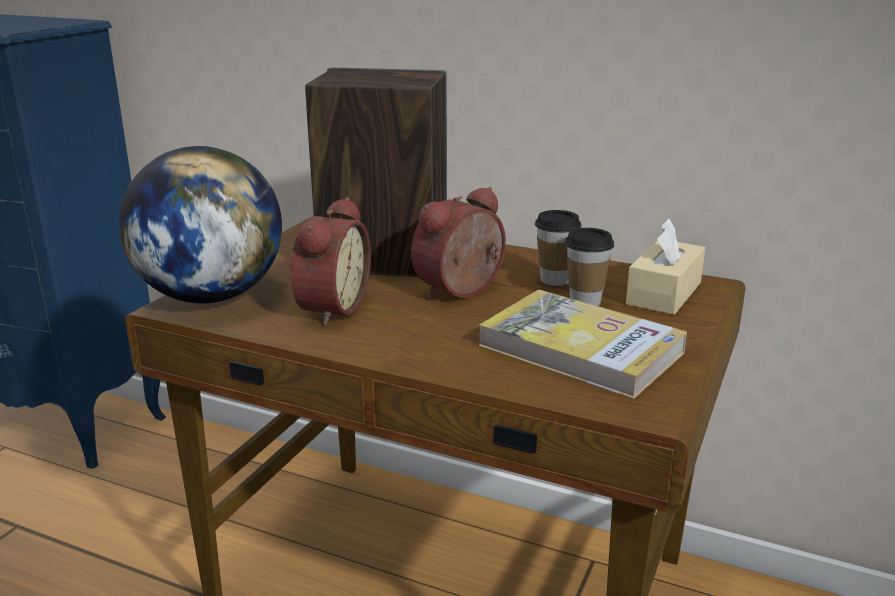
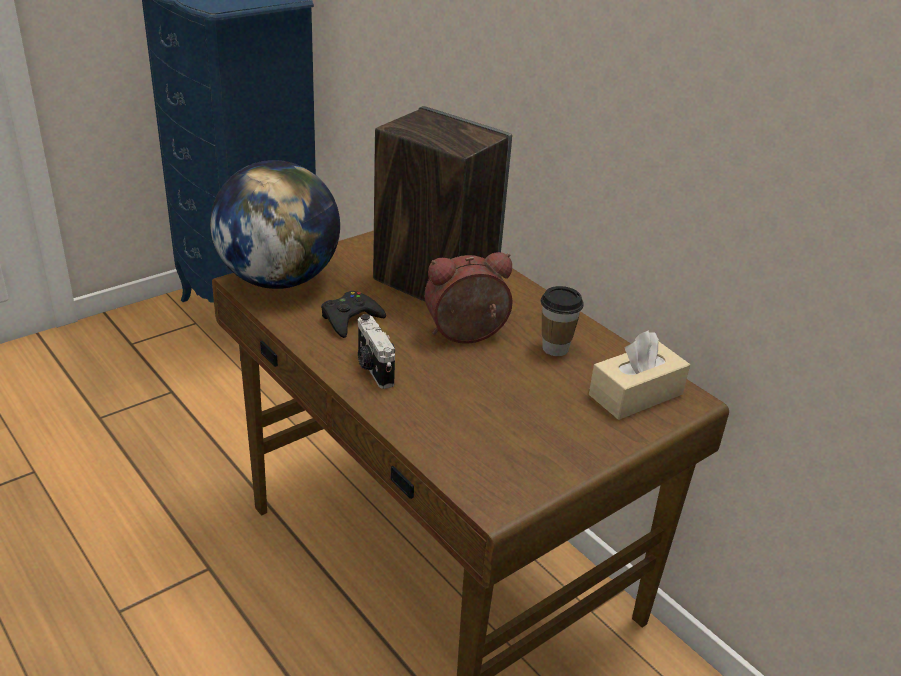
camera: 25 degrees right, 10 degrees up
alarm clock [289,197,371,326] -> black game controller [321,291,386,338]
book [478,290,687,399] -> none
cup [565,228,614,306] -> none
none -> camera [358,314,395,389]

